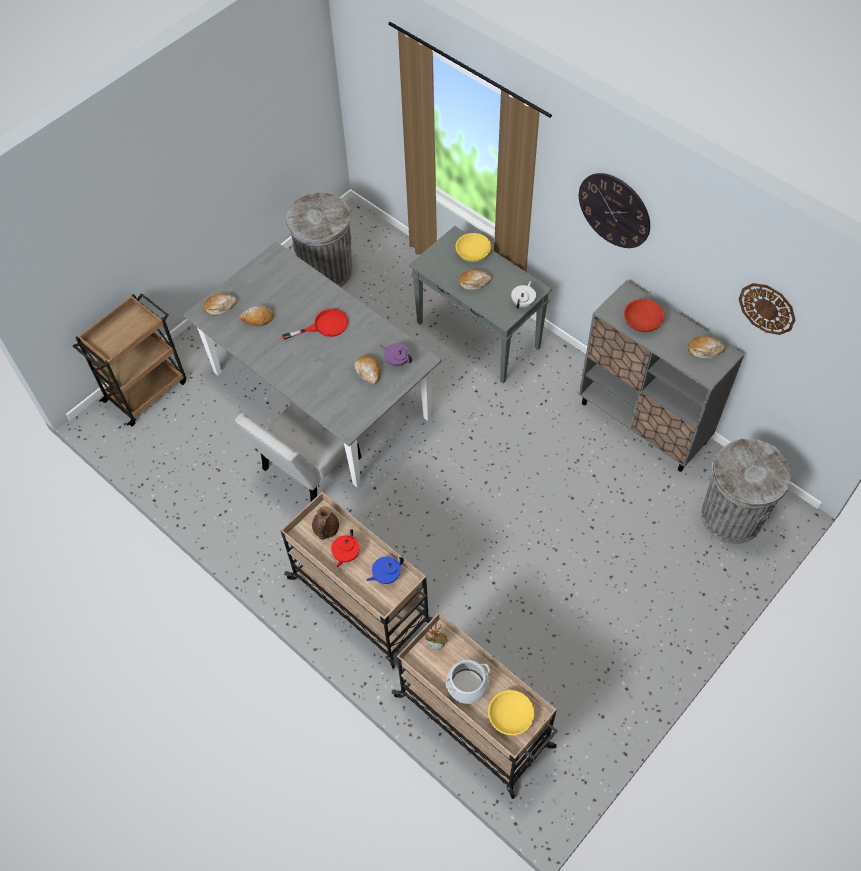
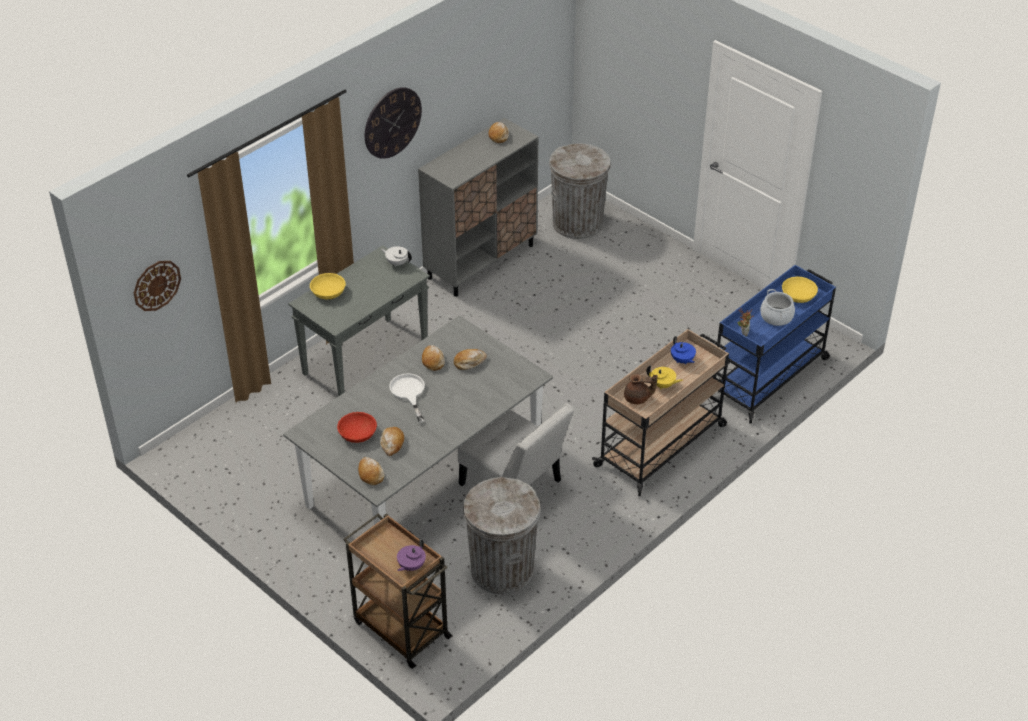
camera: 90 degrees left, 15 degrees down
red frying pan [282,308,349,340] -> white frying pan [389,373,425,423]
grey trash can [286,192,353,287] -> grey trash can moved to [463,477,541,595]
red teapot [331,529,360,567] -> yellow teapot [646,365,683,390]
purple teapot [380,343,412,366] -> purple teapot moved to [397,539,426,571]
beige cart [392,612,558,799] -> blue cart [714,265,836,424]
bread [458,270,492,290] -> bread moved to [422,345,445,371]
red bowl [624,299,664,332] -> red bowl moved to [337,412,377,443]
wall clock [739,283,795,335] -> wall clock moved to [134,261,181,311]

